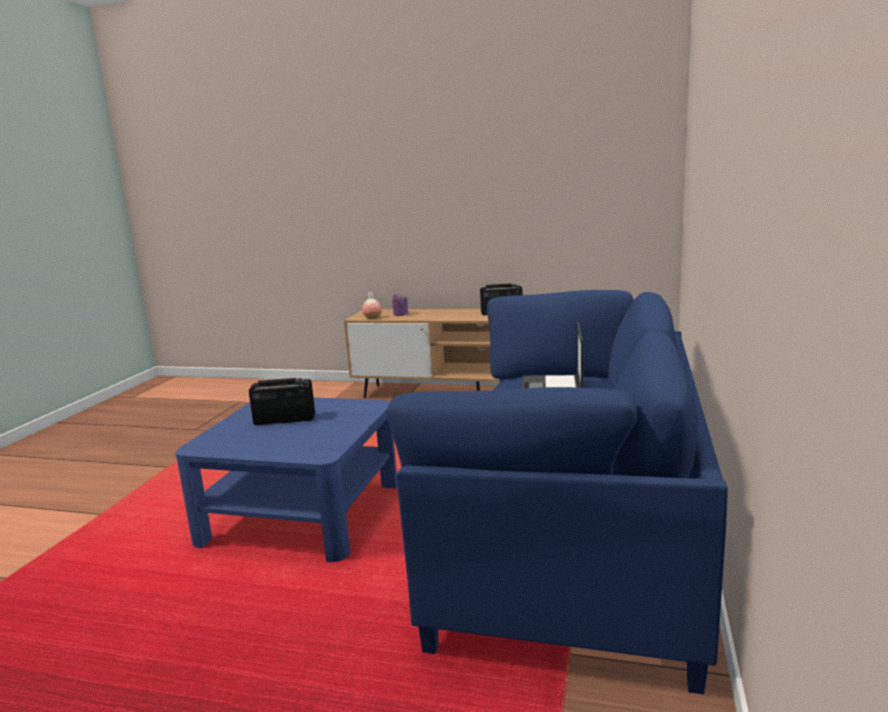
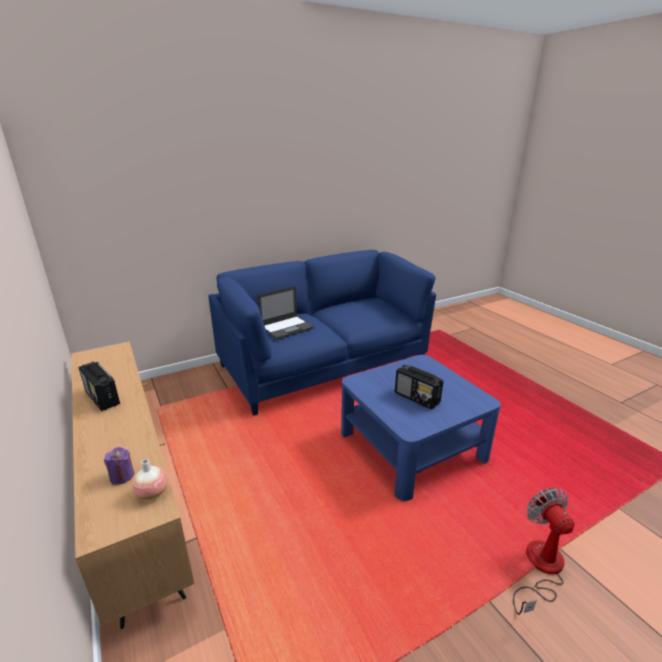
camera: 135 degrees left, 10 degrees up
none -> fan [513,488,575,615]

